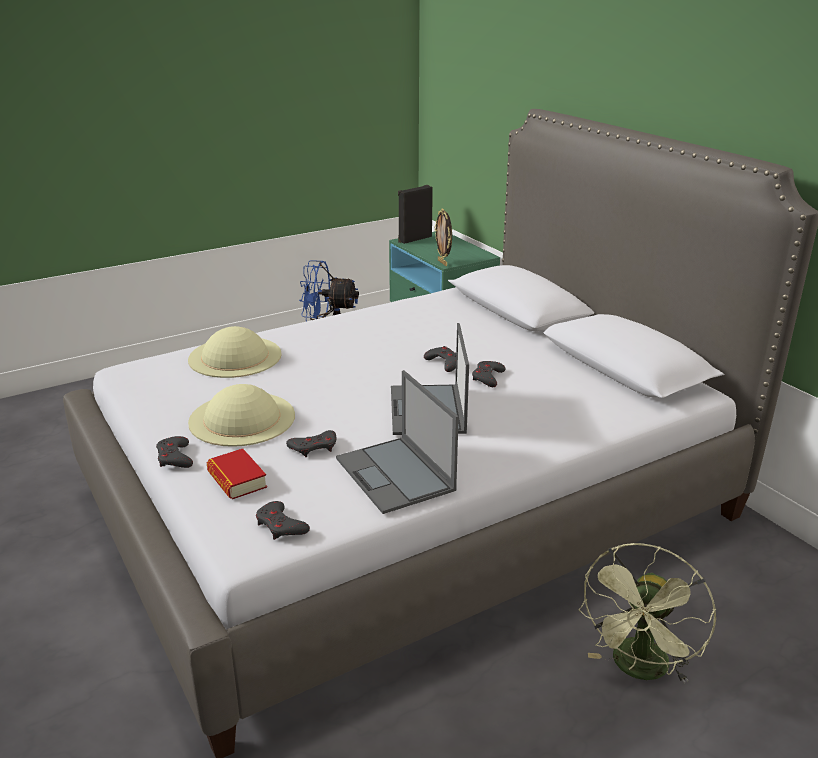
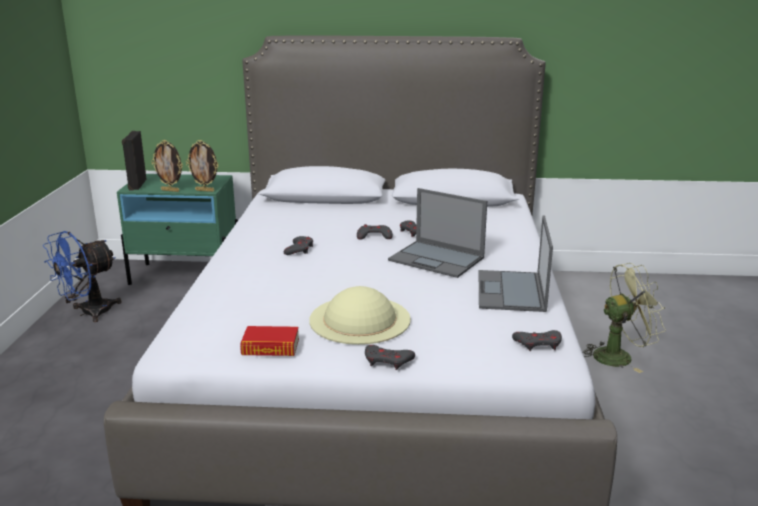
camera: 55 degrees left, 5 degrees down
beige hat [188,326,282,378] -> none
book [206,449,267,499] -> book moved to [240,326,299,356]
grey game controller [286,430,337,457] -> grey game controller moved to [284,236,313,255]
laptop [336,370,459,514] -> laptop turned 90 degrees clockwise [479,216,553,312]
green fan [579,543,716,683] -> green fan turned 75 degrees counterclockwise [582,263,666,373]
none -> picture frame [151,140,182,192]

